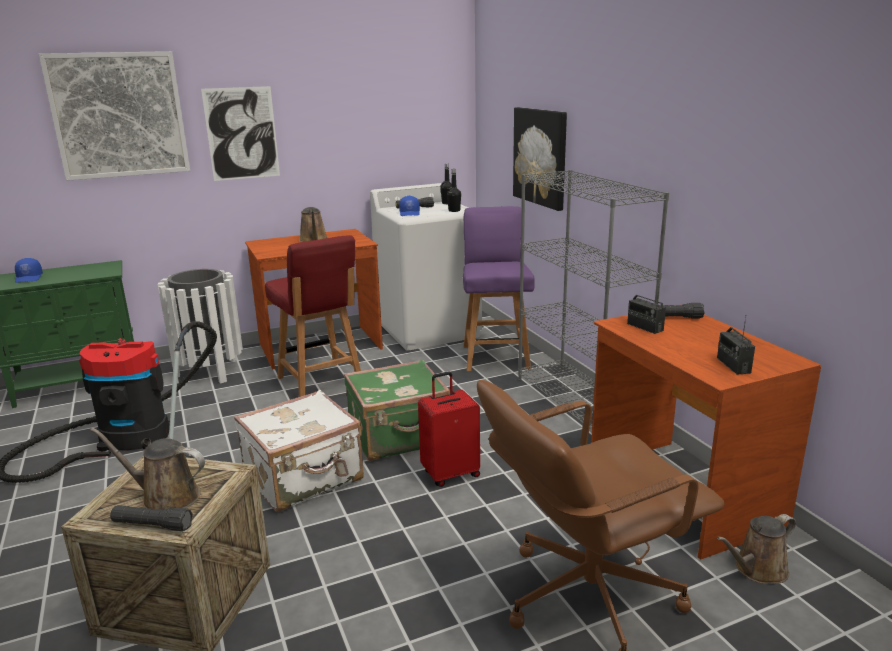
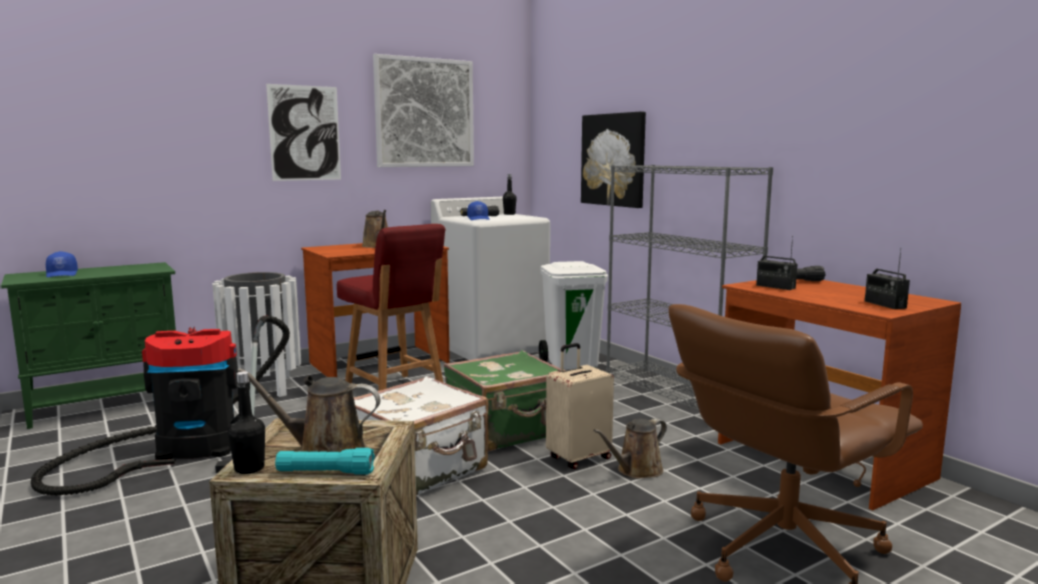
camera: 10 degrees left, 10 degrees down
picture [39,51,190,181] -> picture moved to [373,54,474,167]
black flashlight [110,505,193,531] -> turquoise flashlight [275,448,375,474]
red suitcase [418,371,480,487] -> beige suitcase [546,343,614,469]
black bottle [447,169,461,212] -> black bottle moved to [228,371,265,474]
purple chair [463,206,535,371] -> white trash can [539,261,608,370]
brown watering can [717,514,796,584] -> brown watering can moved to [593,418,667,479]

